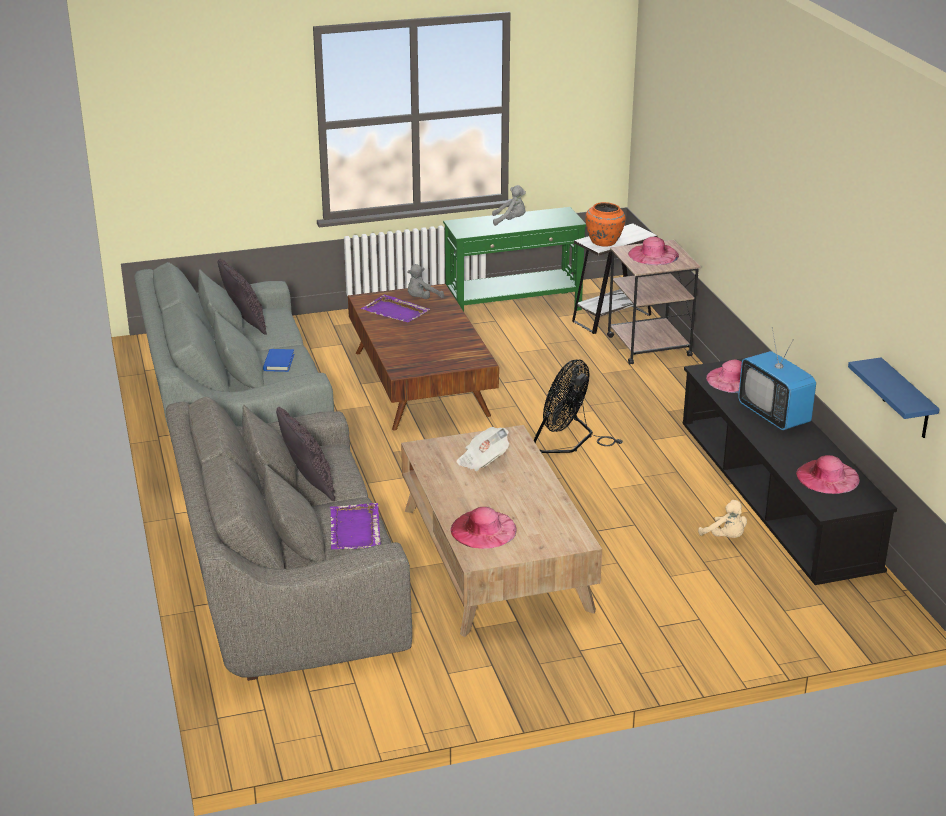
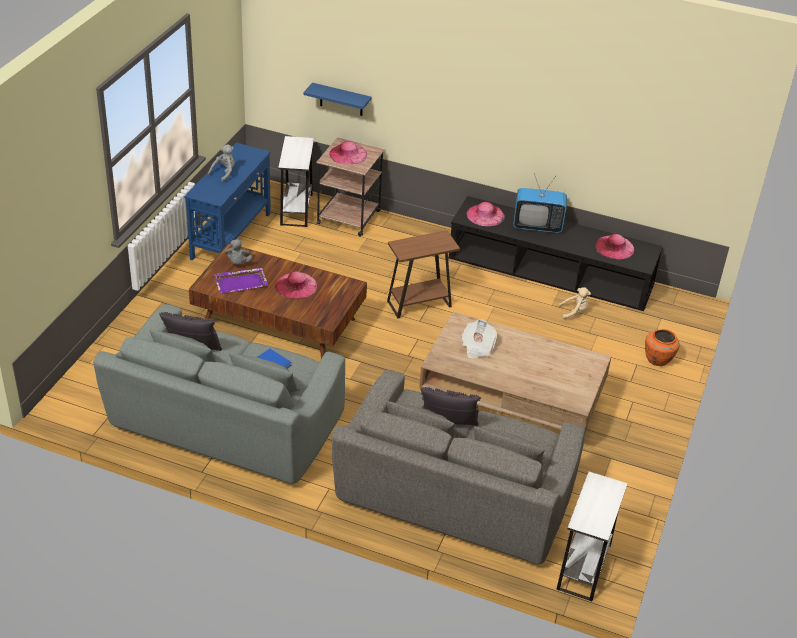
camera: 55 degrees left, 10 degrees up
purple tray [330,503,381,550] -> none
green console table [443,207,586,311] -> blue console table [184,143,271,260]
pink hat [450,507,516,549] -> pink hat moved to [275,271,317,299]
black fan [534,359,622,453] -> brown side table [387,230,460,319]
orange vase [585,202,626,247] -> orange vase moved to [645,329,680,366]
blue shelf [848,357,940,438] -> blue shelf moved to [304,83,371,116]
none -> white side table [556,472,628,601]

